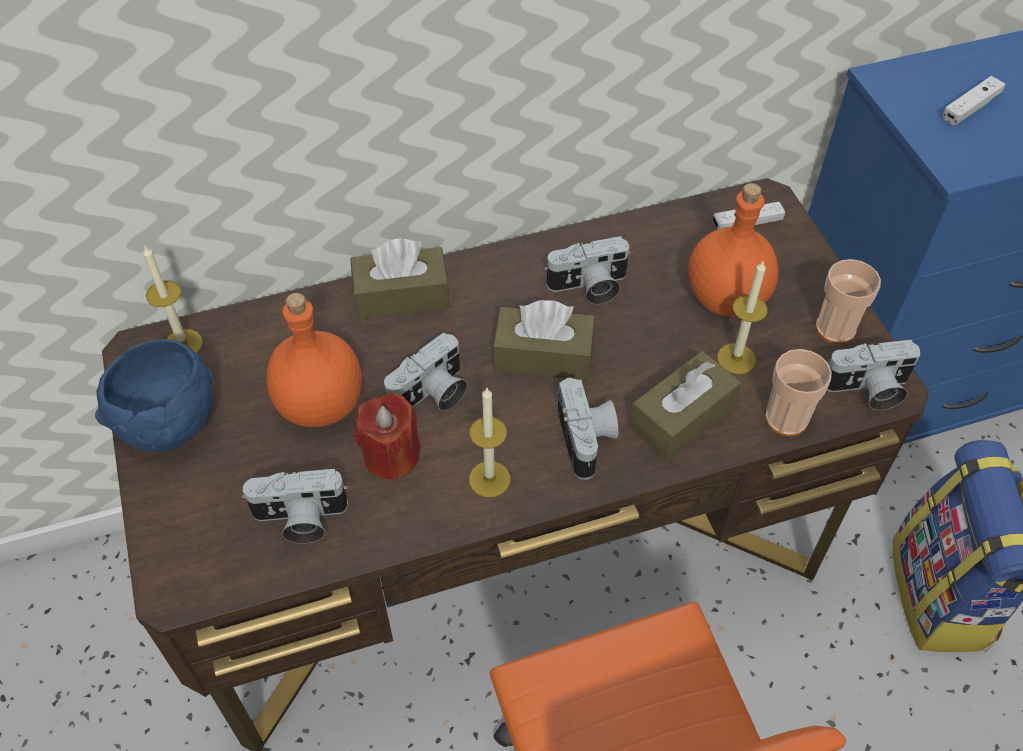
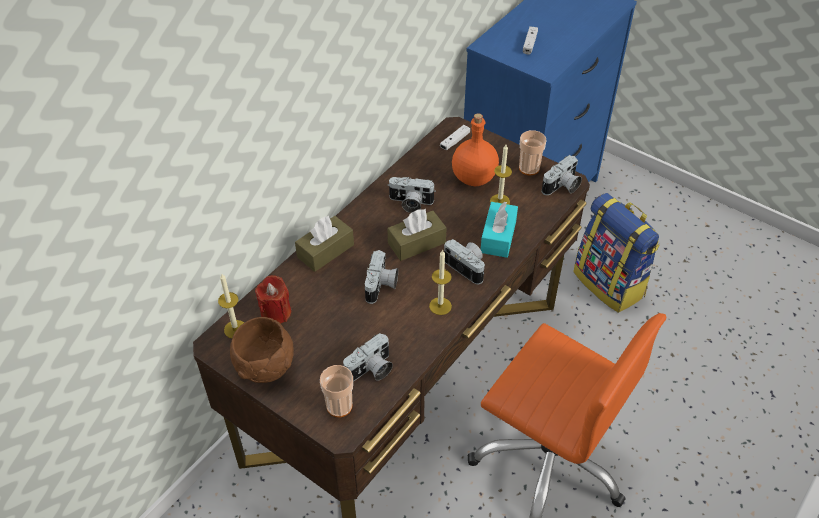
camera: 35 degrees left, 5 degrees down
blue bowl [95,339,213,452] -> brown bowl [230,317,294,383]
orange bottle [266,293,362,427] -> none
red candle [354,392,421,481] -> red candle moved to [255,275,291,324]
camera [544,236,631,305] -> camera turned 60 degrees clockwise [388,177,436,213]
brown tissue box [629,351,741,461] -> turquoise tissue box [481,202,518,258]
cup [765,349,832,436] -> cup moved to [320,365,353,417]

